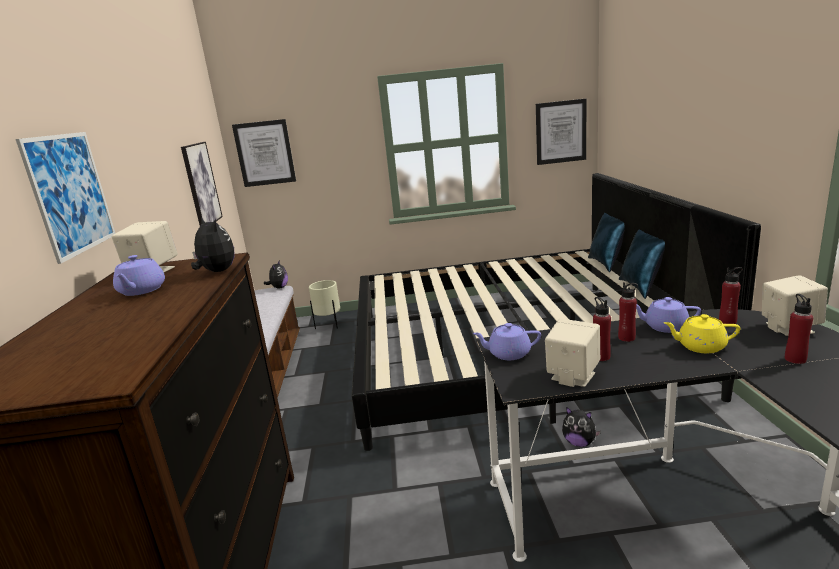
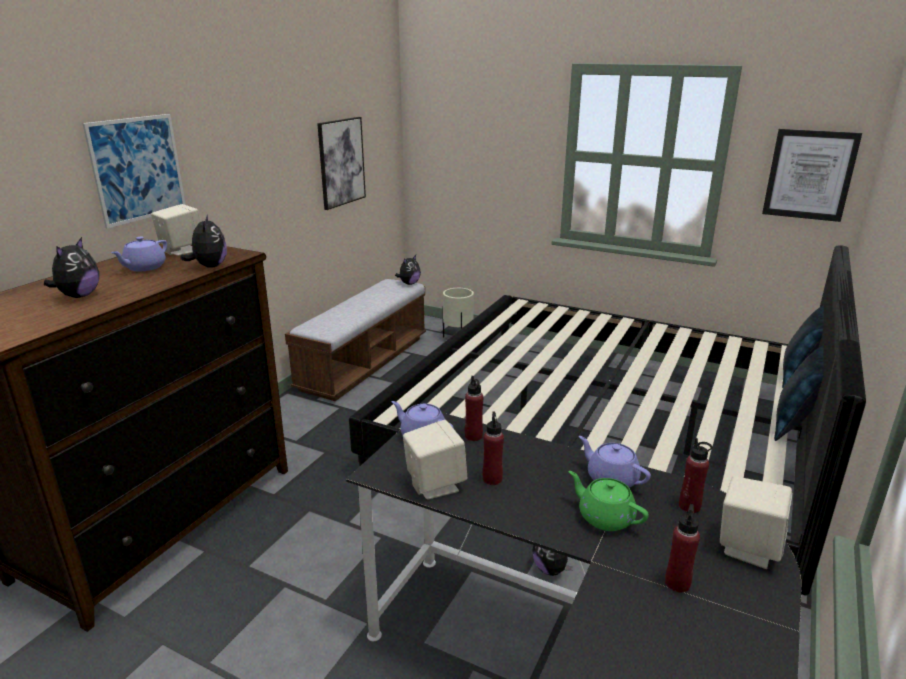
camera: 30 degrees right, 5 degrees up
picture [232,119,296,187] -> none
red bottle [618,282,638,342] -> red bottle moved to [465,376,483,441]
yellow teapot [663,314,740,353] -> green teapot [568,471,649,531]
none -> plush toy [44,237,99,298]

